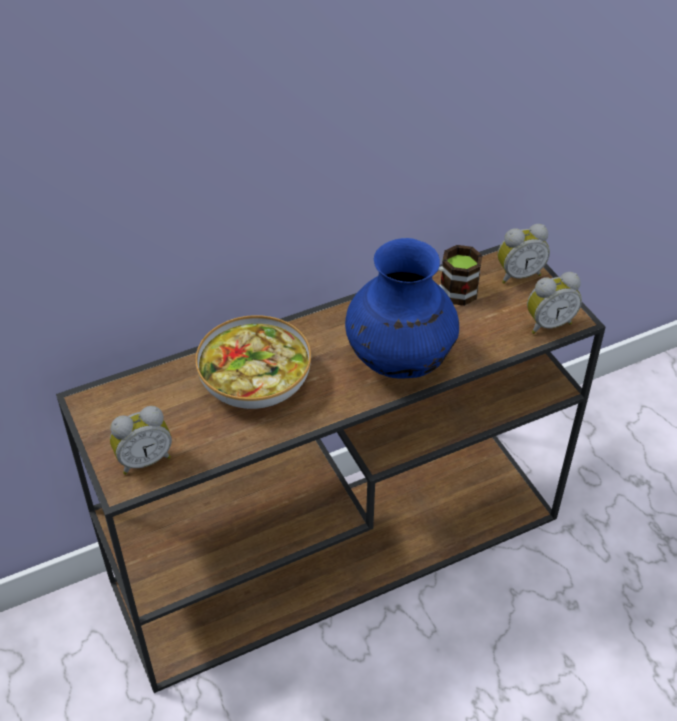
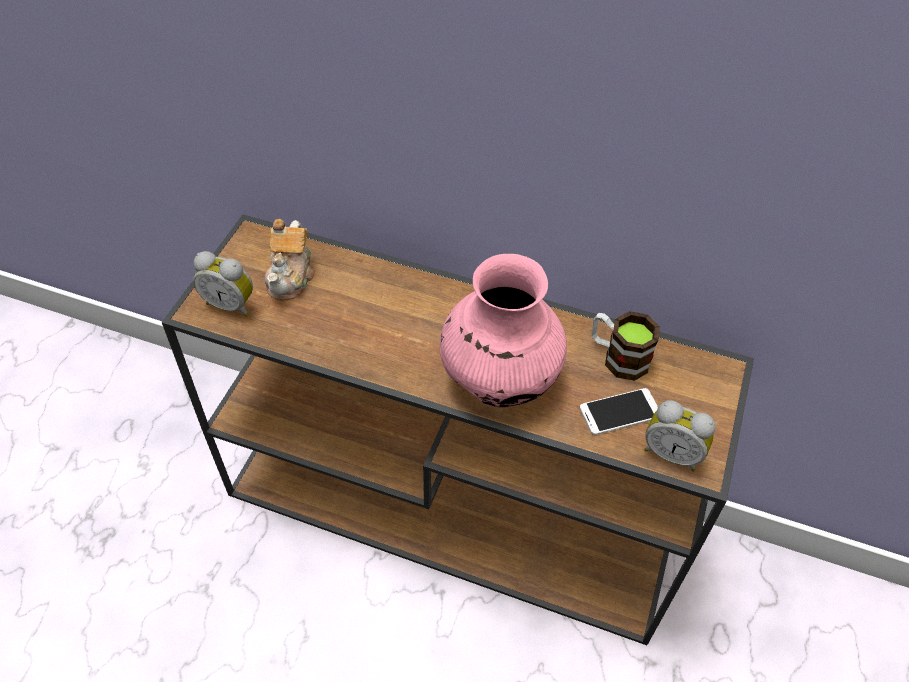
camera: 45 degrees right, 5 degrees up
bowl [195,315,311,409] -> none
blue vase [345,238,459,379] -> pink vase [439,254,567,407]
alarm clock [498,224,550,284] -> none
none -> teapot [265,219,315,301]
none -> phone [580,388,658,435]

